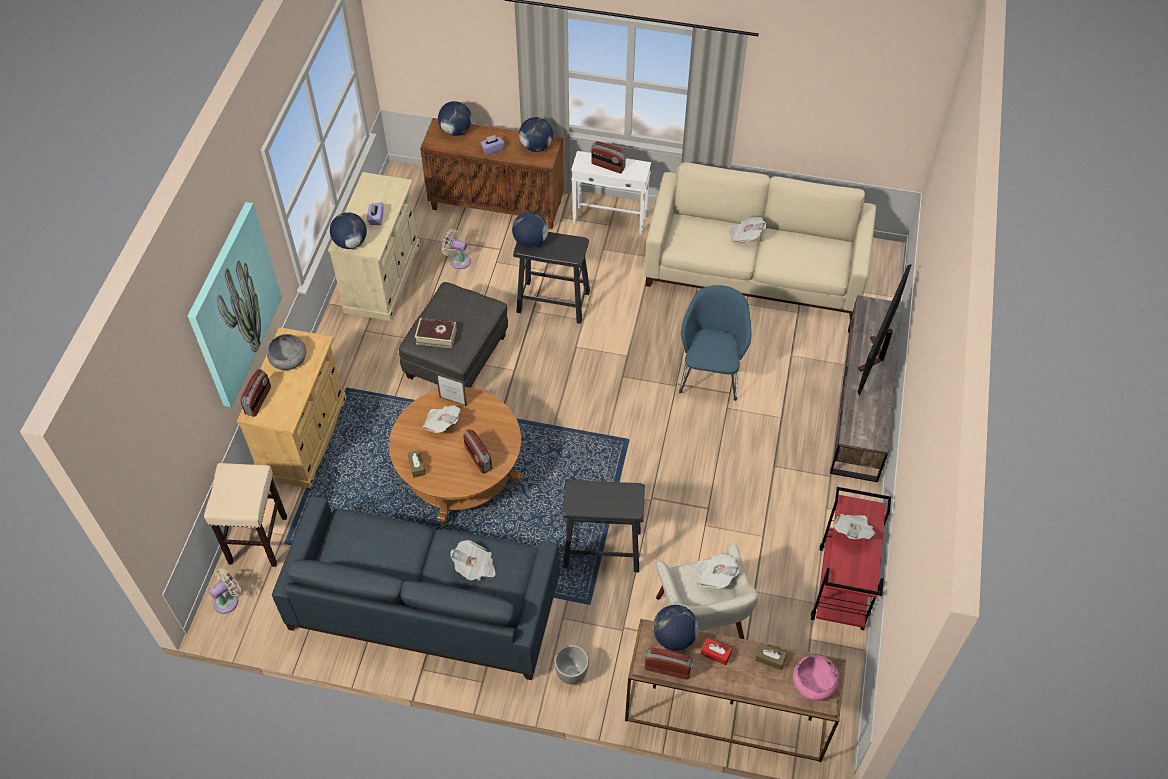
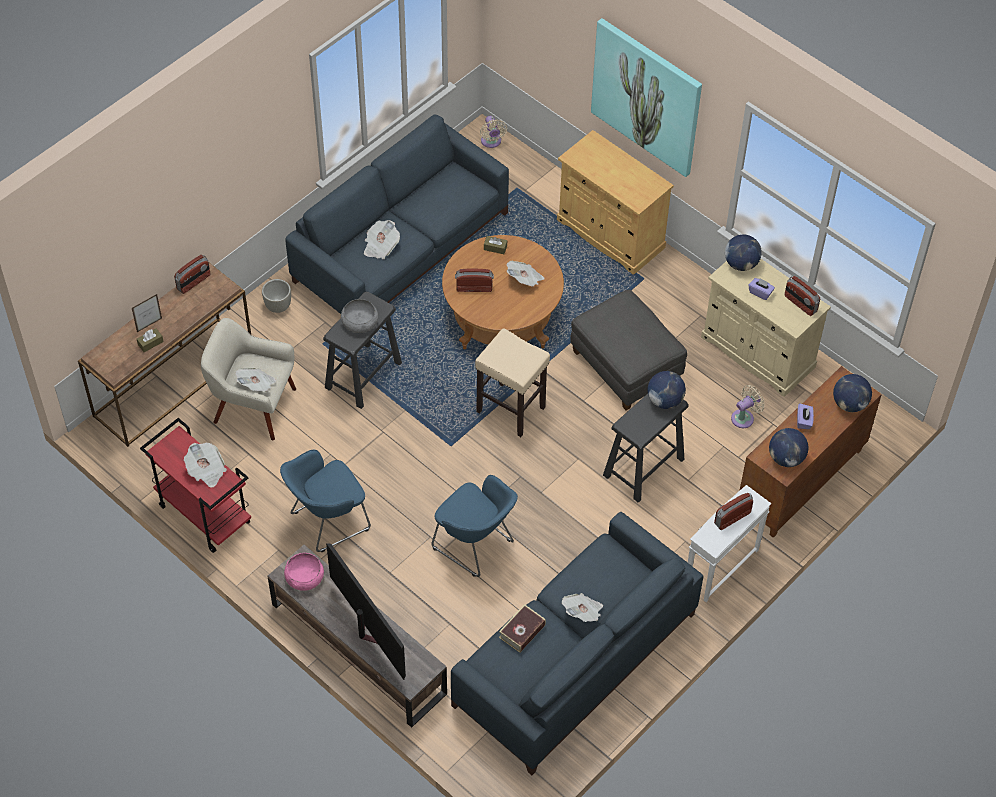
camera: 120 degrees right, 0 degrees up
beige stool [204,463,287,567] -> beige stool moved to [475,328,550,437]
radio [240,369,271,417] -> radio moved to [784,276,820,316]
grey bowl [267,334,306,370] -> grey bowl moved to [341,299,378,333]
book [415,318,457,348] -> book moved to [499,604,546,653]
picture frame [436,374,467,406] -> picture frame moved to [132,294,162,332]
beige sofa [644,162,876,320] -> blue sofa [451,512,704,775]
globe [653,605,698,650] -> none
red tissue box [701,637,732,665] -> none
pink bowl [793,655,839,701] -> pink bowl moved to [284,553,324,591]
none -> blue armchair [280,450,371,552]

